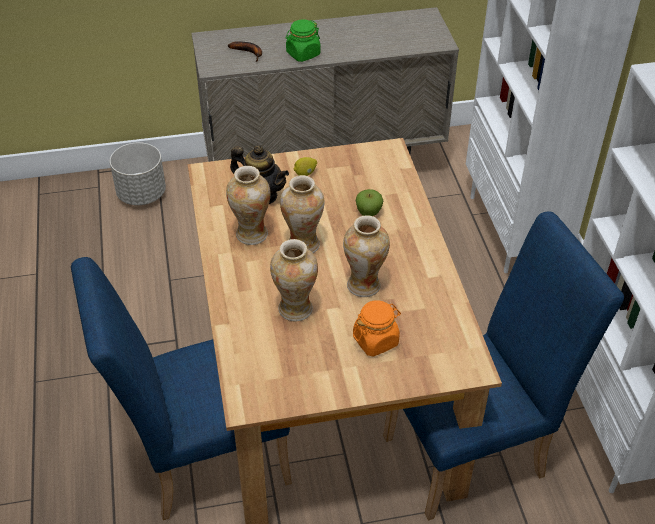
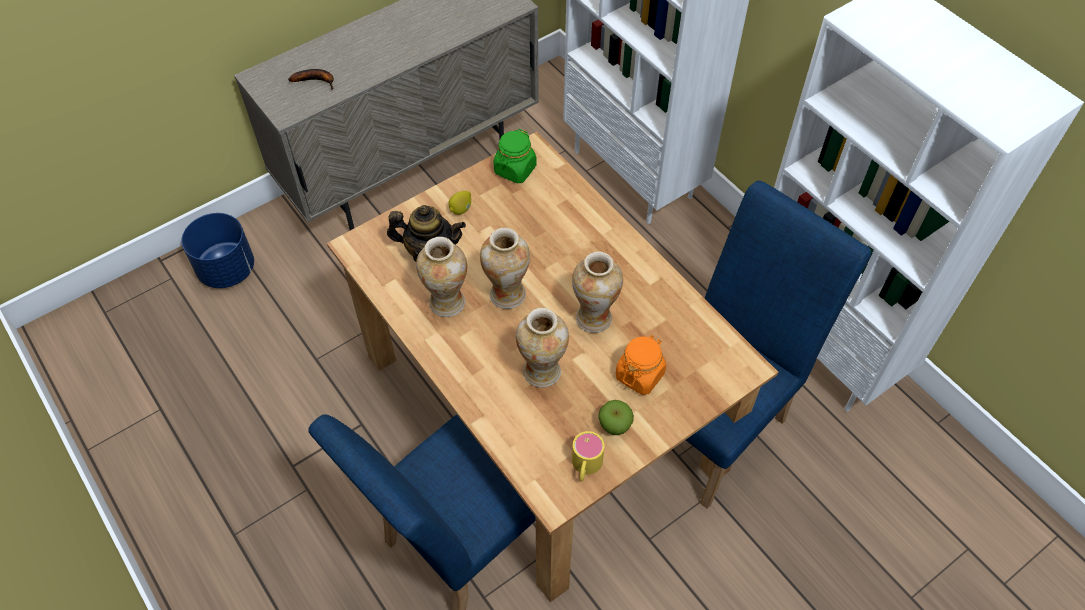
camera: 25 degrees left, 10 degrees up
grey planter [110,142,166,205] -> blue planter [181,213,254,288]
green jar [286,20,320,62] -> green jar moved to [494,129,537,183]
apple [356,189,383,216] -> apple moved to [598,400,634,435]
none -> yellow mug [572,431,605,481]

